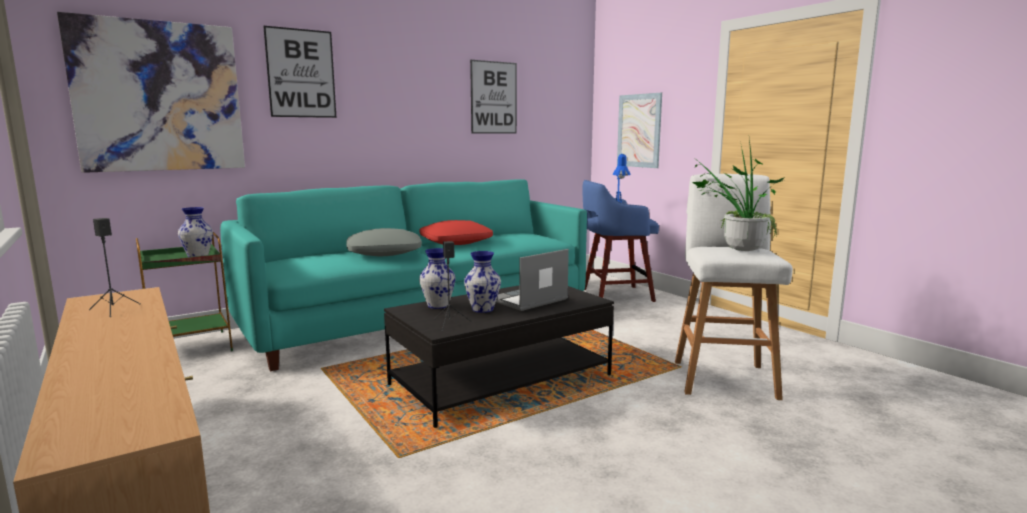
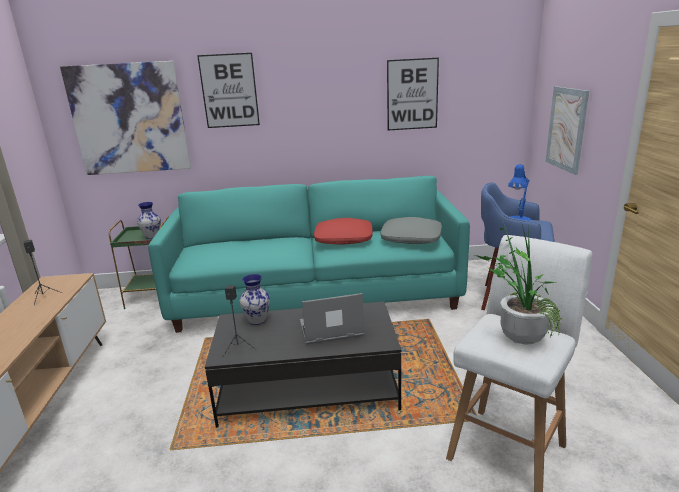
camera: 30 degrees right, 10 degrees up
grey pillow [346,228,422,256] -> grey pillow moved to [380,217,442,244]
vase [464,251,501,313] -> none

